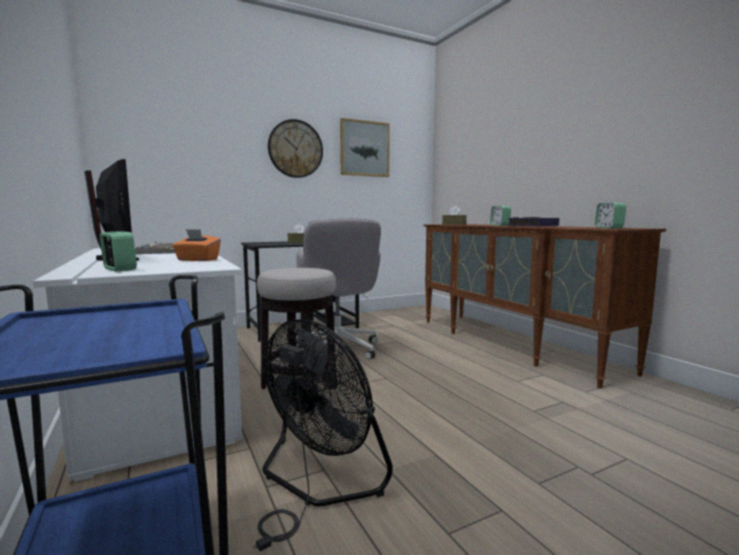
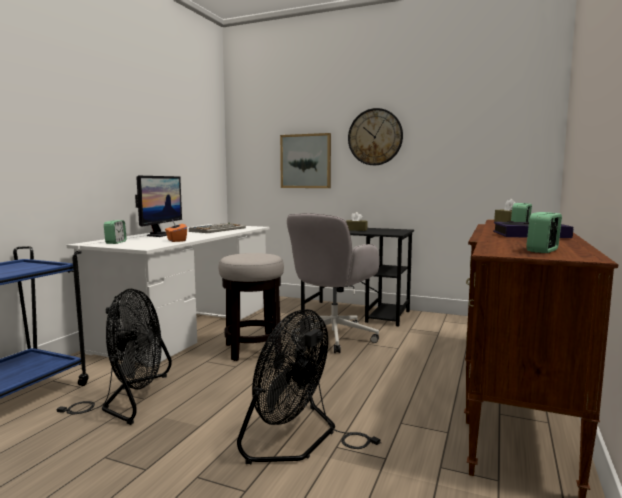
camera: 50 degrees right, 0 degrees up
picture [340,118,390,177] -> picture moved to [280,133,331,188]
none -> black fan [237,309,381,464]

